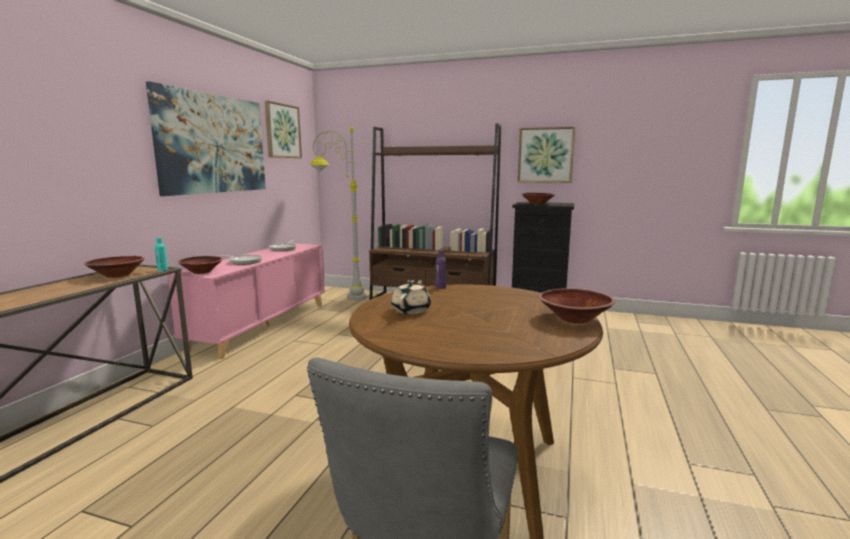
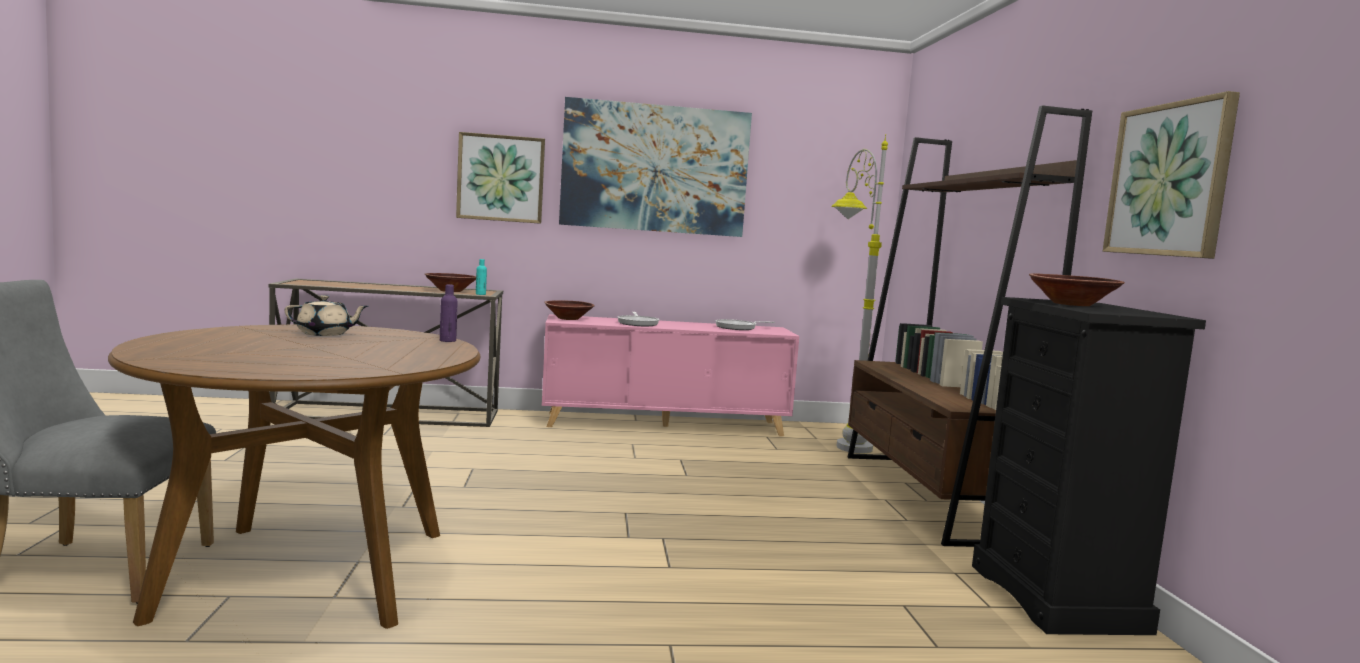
camera: 65 degrees right, 5 degrees down
picture [265,101,302,158] -> picture moved to [456,132,545,224]
brown bowl [539,288,615,323] -> none

